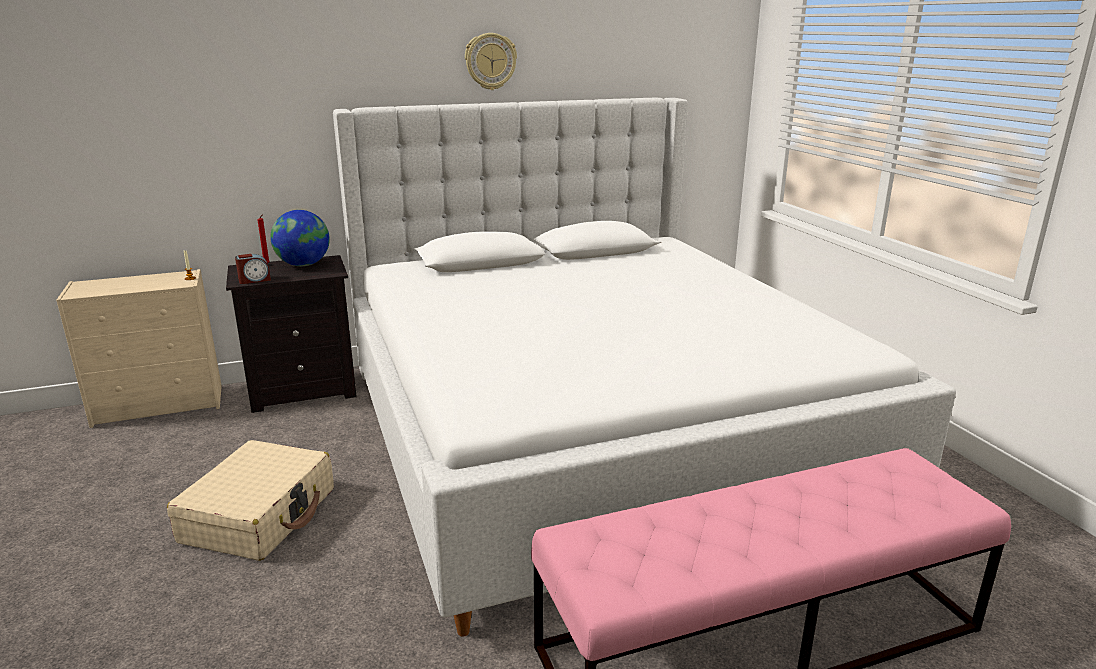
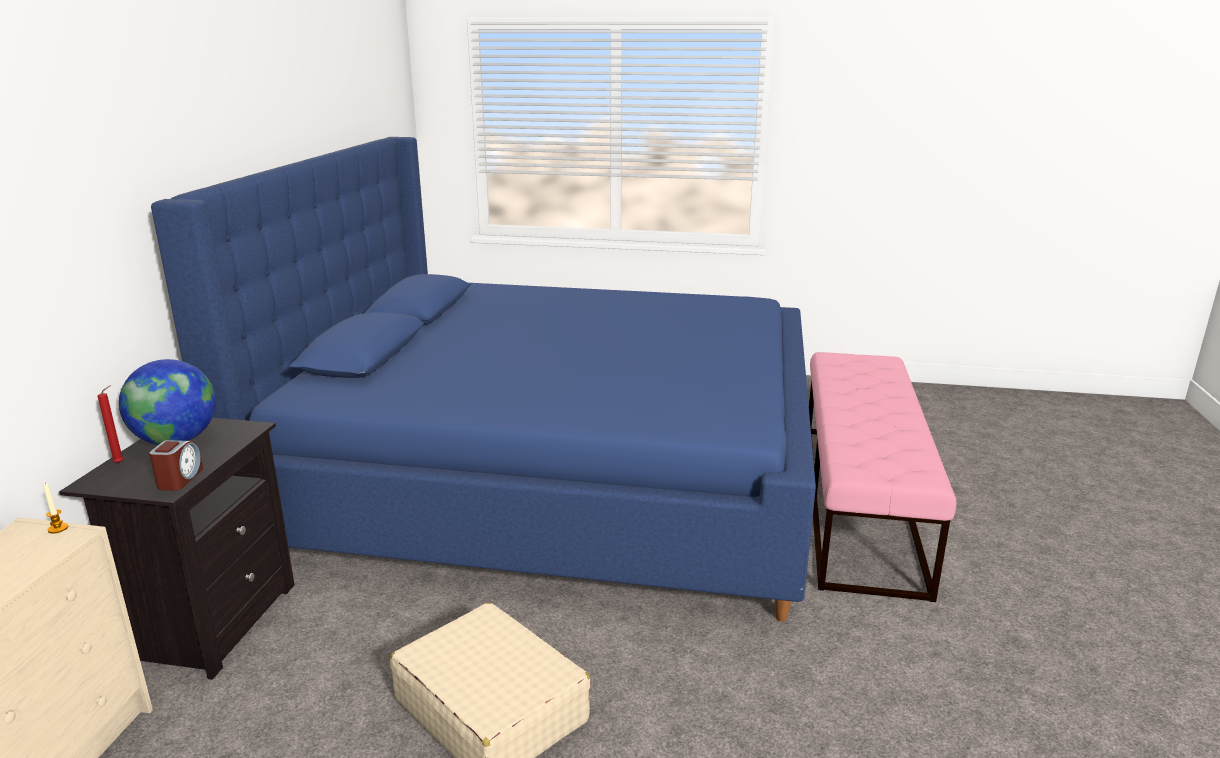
camera: 60 degrees left, 0 degrees up
white bed [333,97,956,637] -> blue bed [151,137,816,622]
wall clock [465,33,517,90] -> none

